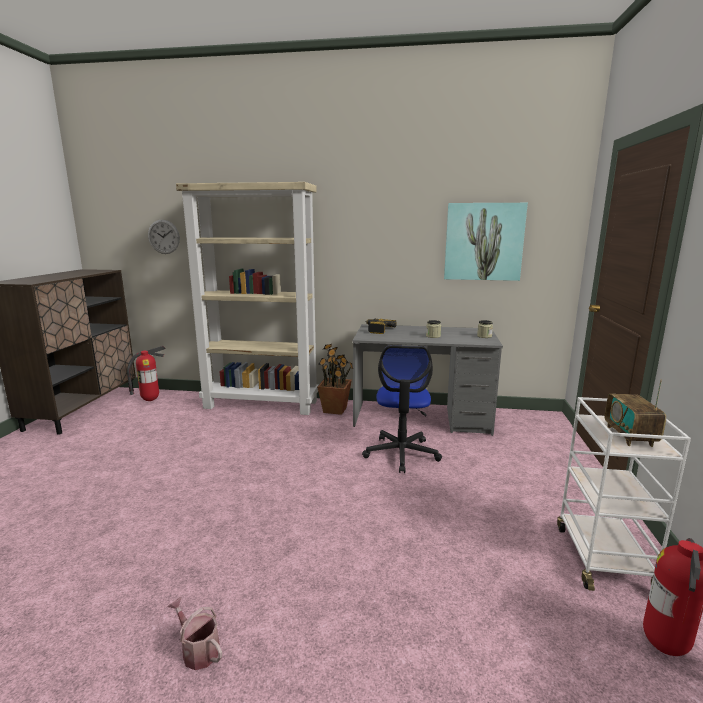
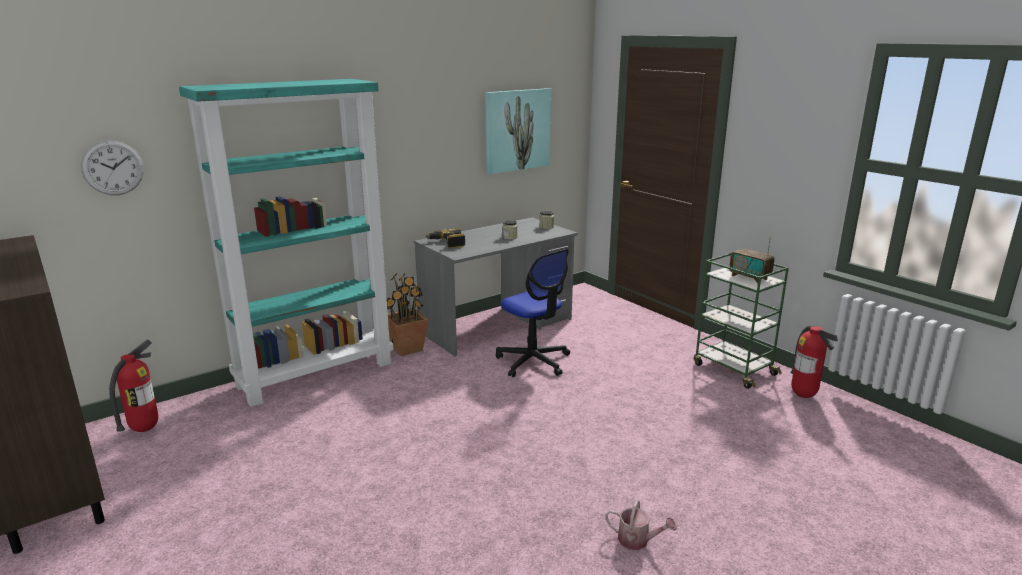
camera: 45 degrees left, 5 degrees up
watering can [167,597,222,670] -> watering can turned 150 degrees counterclockwise [605,500,676,550]
beige bookcase [176,182,318,415] -> turquoise bookcase [179,79,394,407]
white cart [557,397,691,591] -> green cart [694,253,789,389]

